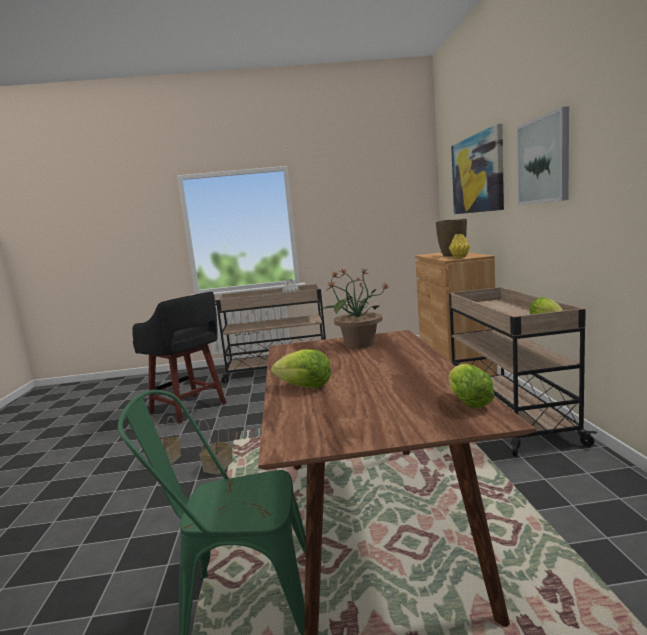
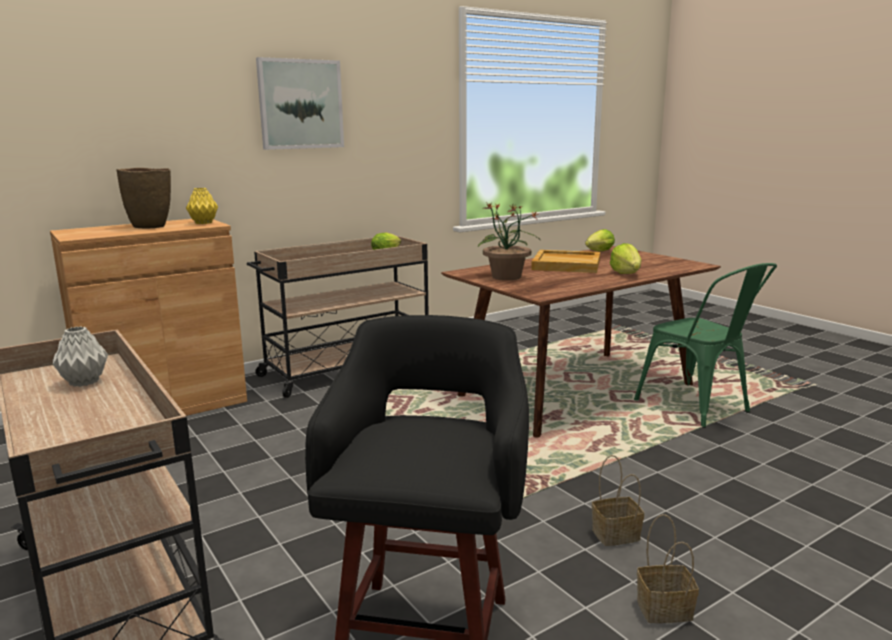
camera: 120 degrees left, 5 degrees up
basket [198,419,233,475] -> basket moved to [637,514,699,623]
picture [451,123,504,214] -> none
none -> beige tray [531,250,600,273]

